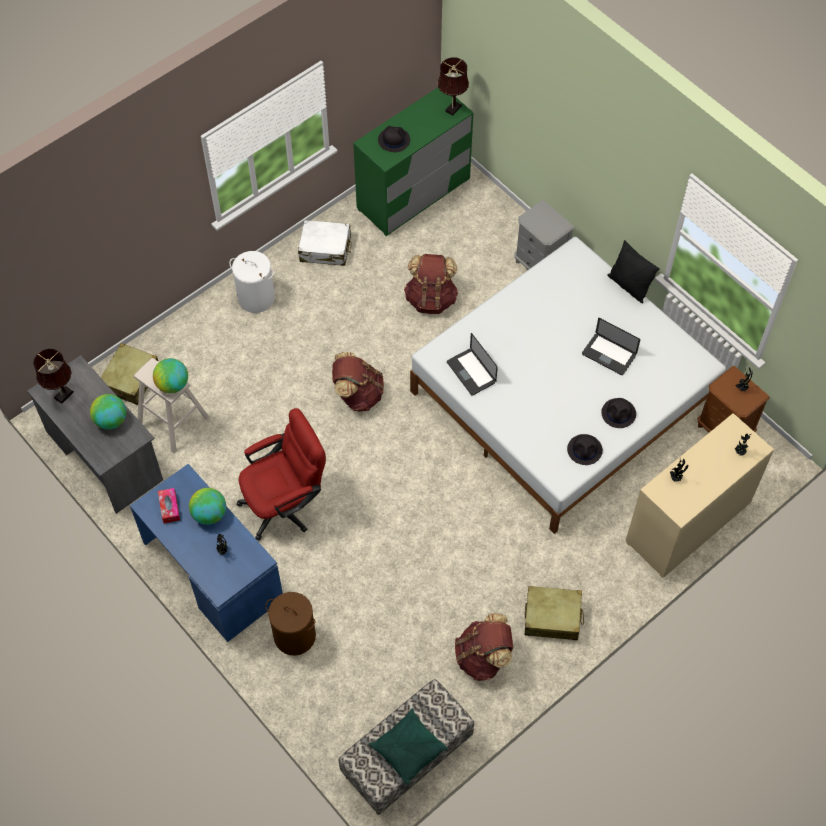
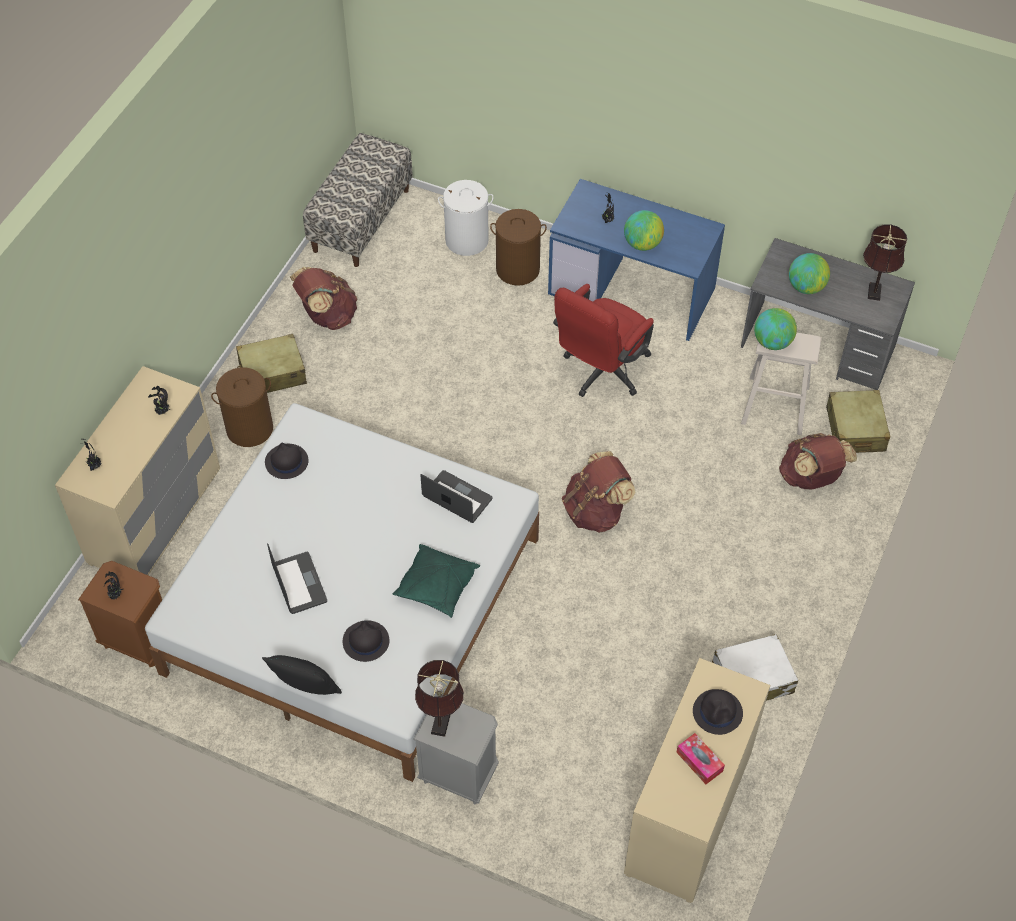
camera: 155 degrees right, 5 degrees down
tissue box [158,488,180,523] -> tissue box moved to [676,733,725,784]
white laundry basket [229,251,275,313] -> white laundry basket moved to [438,180,494,256]
green dresser [353,88,473,236] -> beige dresser [624,658,770,903]
green pillow [369,708,449,785] -> green pillow moved to [393,544,480,618]
brown backpack [404,254,458,314] -> brown backpack moved to [779,433,857,489]
brown table lamp [437,57,469,116] -> brown table lamp moved to [415,660,464,737]
laptop [582,318,640,375] -> laptop turned 60 degrees clockwise [267,543,327,614]
black hat [601,398,636,428] -> black hat moved to [343,620,389,662]
none -> brown laundry basket [211,367,273,447]

